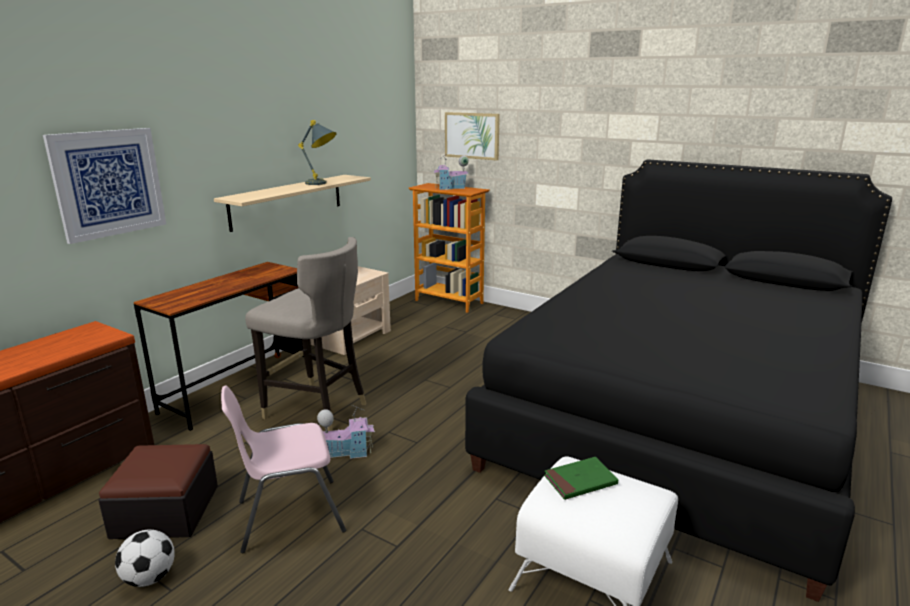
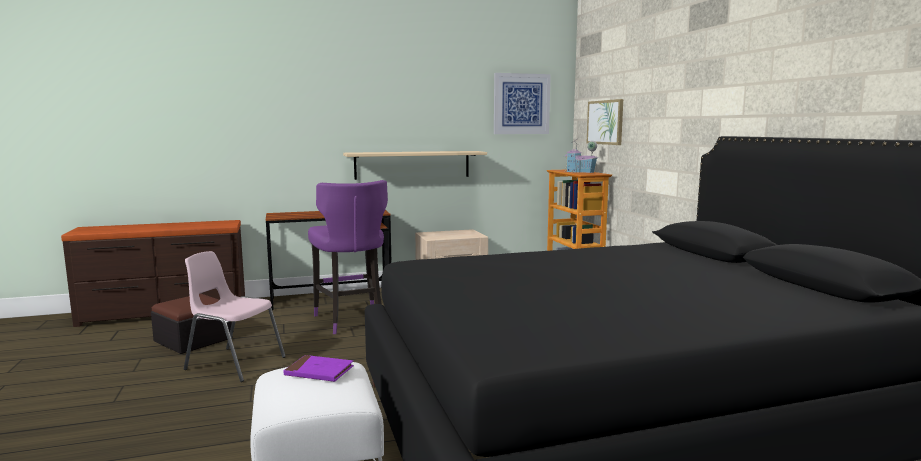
camera: 40 degrees right, 10 degrees down
picture [43,128,166,244] -> picture moved to [494,73,551,134]
football [115,529,175,587] -> none
grey stool [245,237,366,431] -> purple stool [308,180,388,334]
grey table lamp [298,120,336,185] -> none
toy house [317,405,375,459] -> none
green book [544,457,618,500] -> purple book [283,355,354,382]

